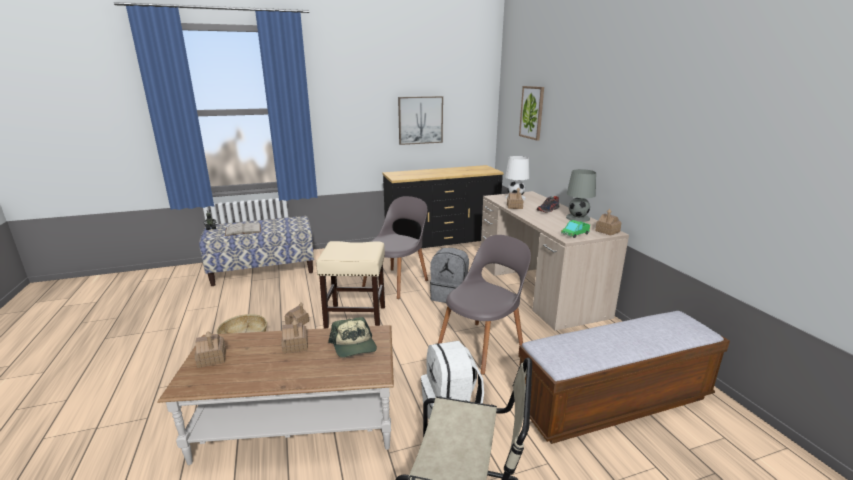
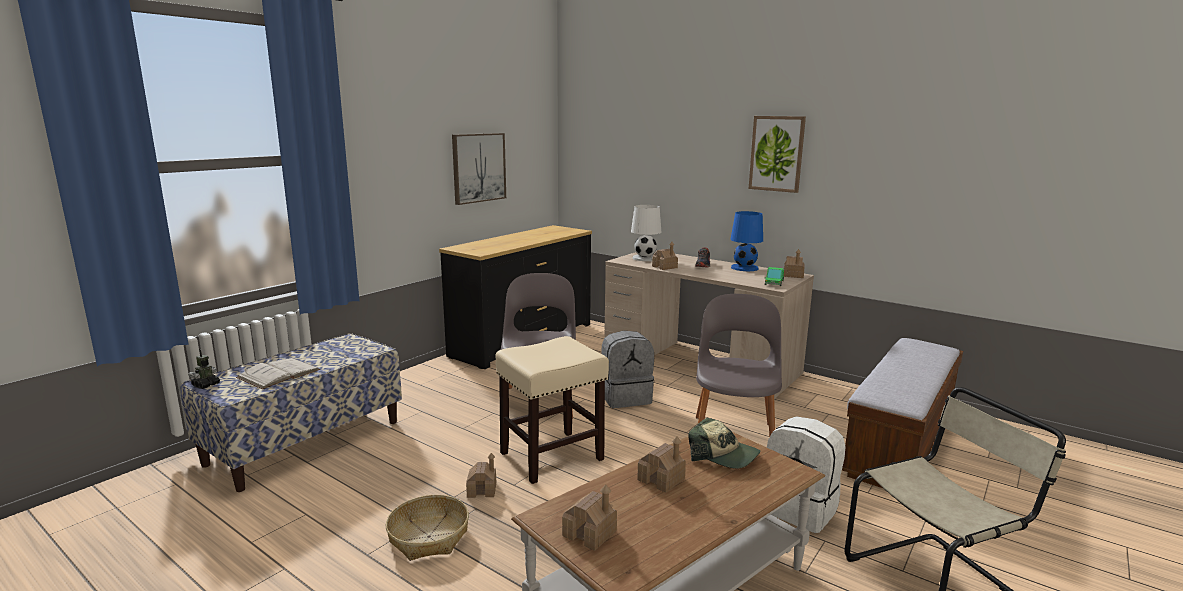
camera: 35 degrees left, 5 degrees down
picture [519,86,544,141] -> picture moved to [749,116,806,193]
grey table lamp [566,169,596,222] -> blue table lamp [730,211,763,271]

